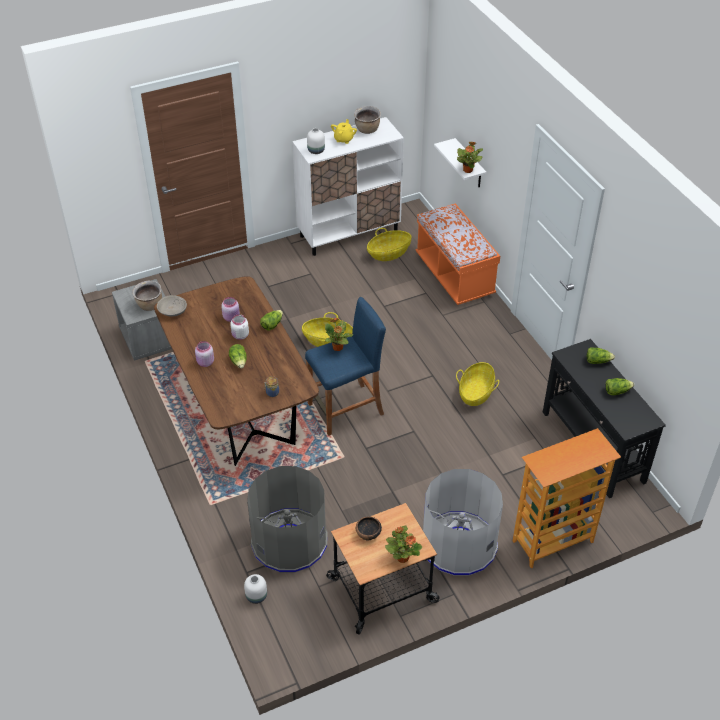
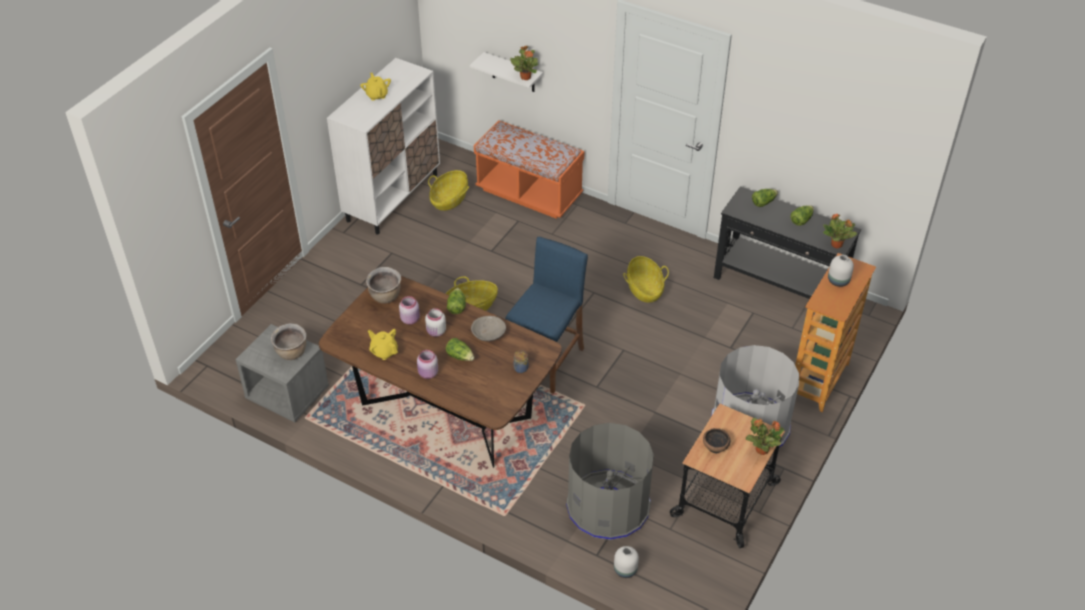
camera: 35 degrees left, 0 degrees up
grey bowl [157,295,187,316] -> grey bowl moved to [471,316,506,341]
white vase [307,128,325,154] -> white vase moved to [828,255,854,287]
potted plant [325,318,353,351] -> potted plant moved to [823,214,857,249]
brown cooking pot [354,106,381,134] -> brown cooking pot moved to [366,267,401,303]
none -> yellow teapot [368,329,398,360]

